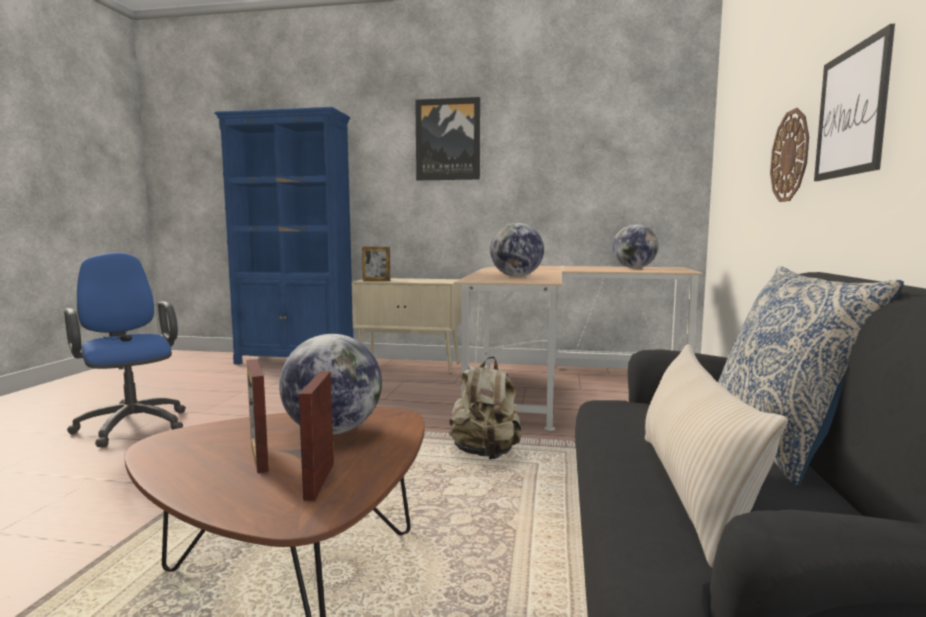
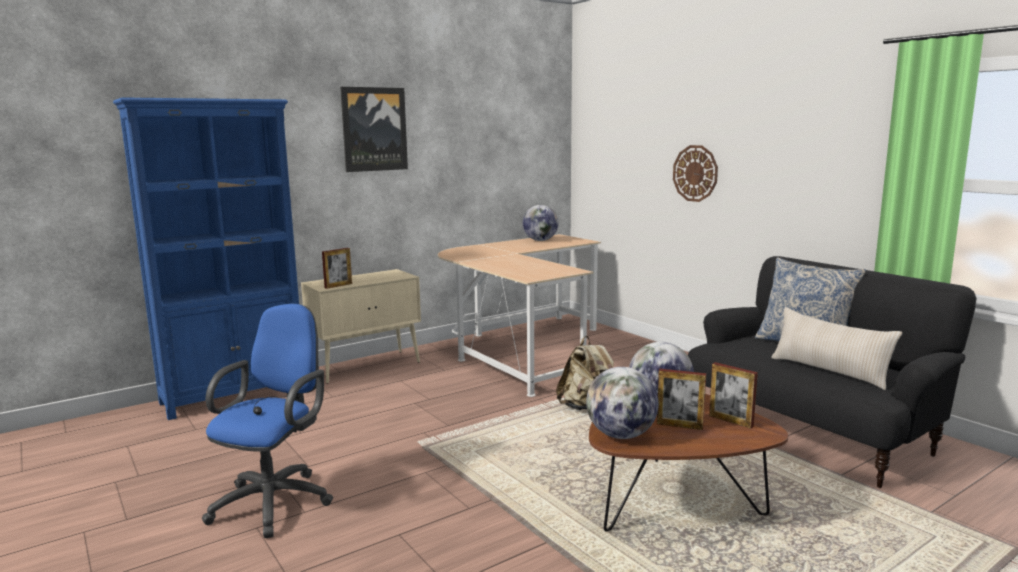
camera: 45 degrees left, 5 degrees up
blue office chair [64,252,186,447] -> blue office chair turned 105 degrees clockwise [202,304,333,538]
globe [490,223,544,277] -> globe moved to [586,367,659,439]
picture [814,24,895,181] -> none

